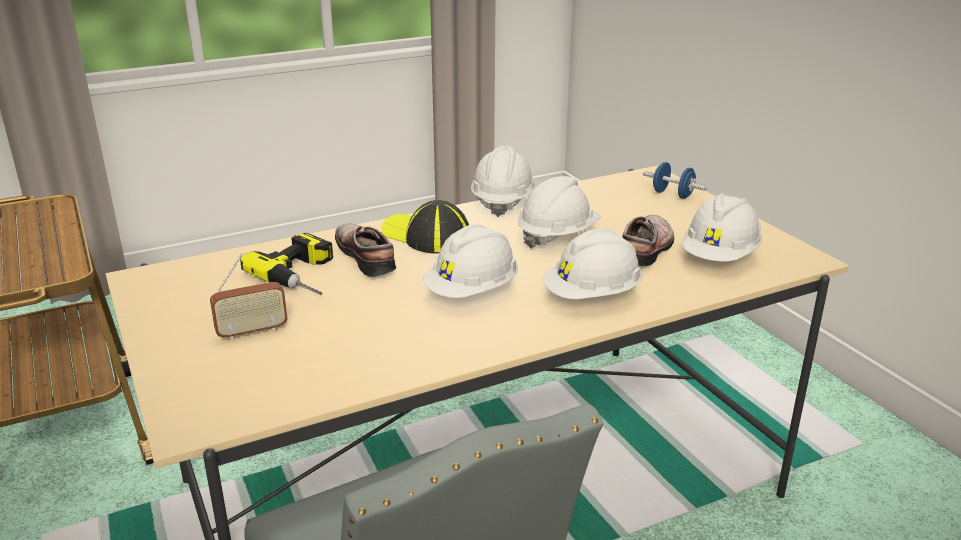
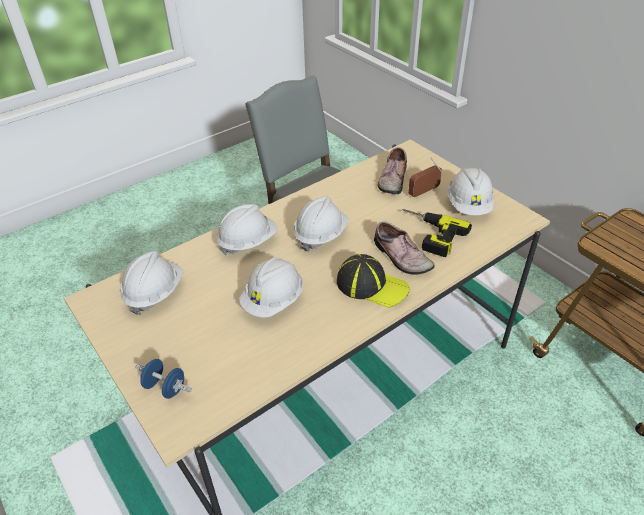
camera: 170 degrees right, 15 degrees up
white hard hat [471,146,535,217] -> white hard hat moved to [447,168,494,215]
shoe [622,215,674,266] -> shoe moved to [378,147,407,194]

